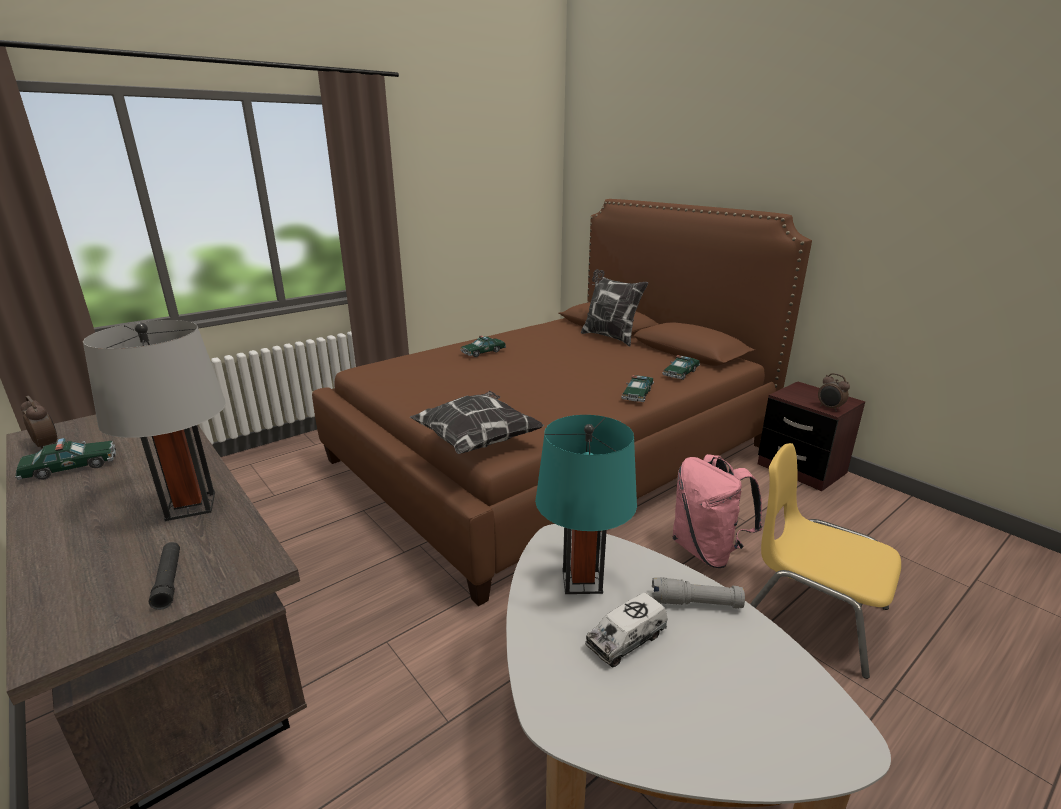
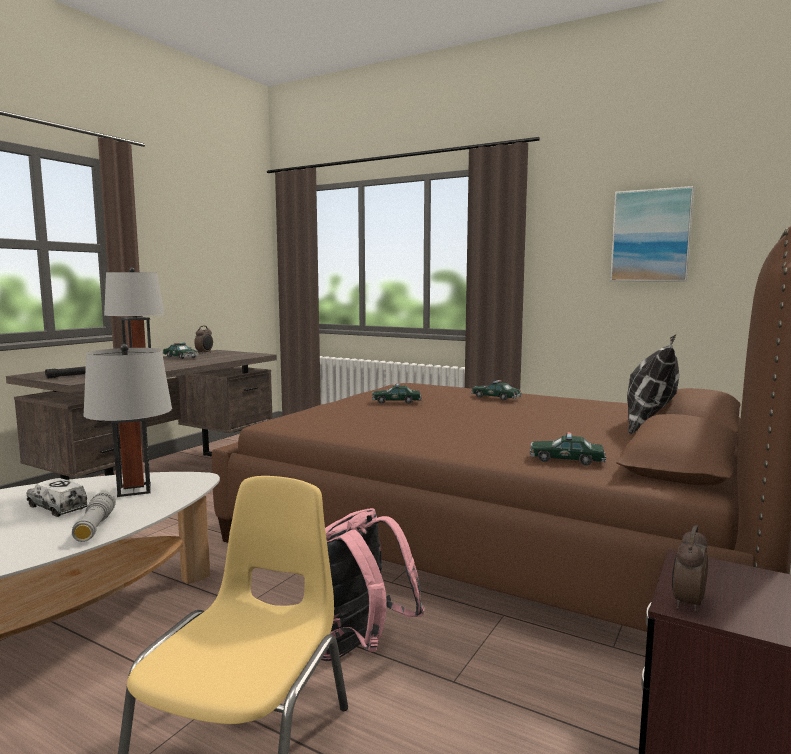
camera: 70 degrees right, 15 degrees down
pillow [410,391,544,454] -> none
turquoise table lamp [535,415,637,594] -> grey table lamp [83,344,172,497]
toy car [621,375,654,402] -> toy car moved to [372,383,421,404]
none -> picture [610,186,694,281]

